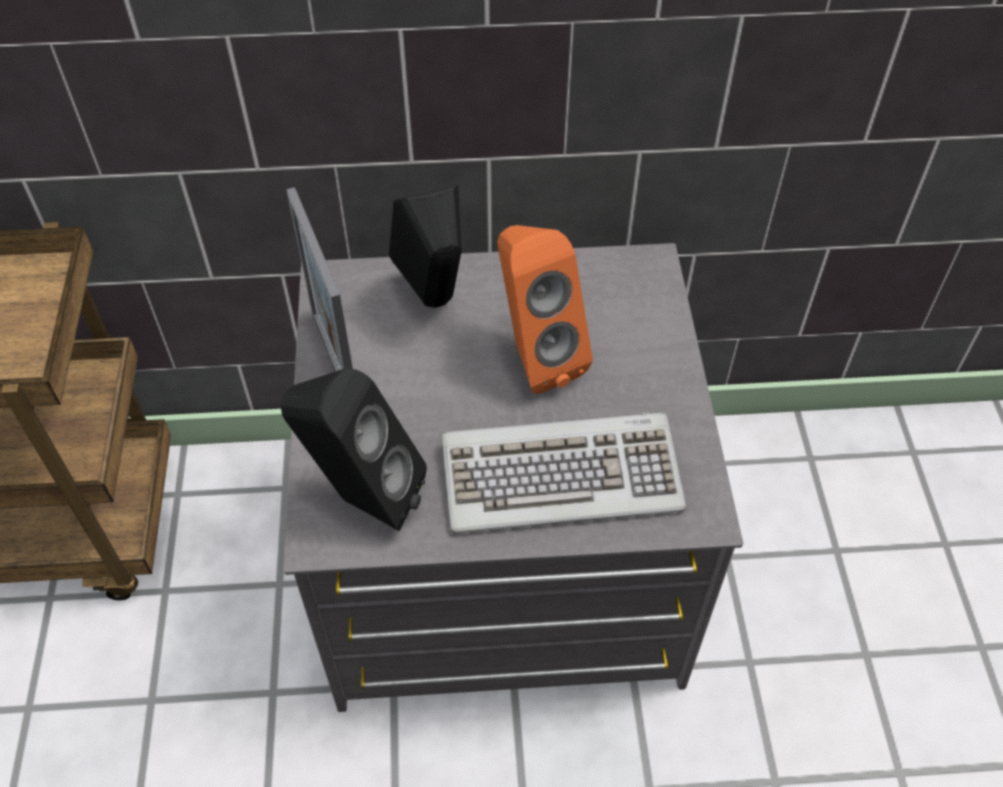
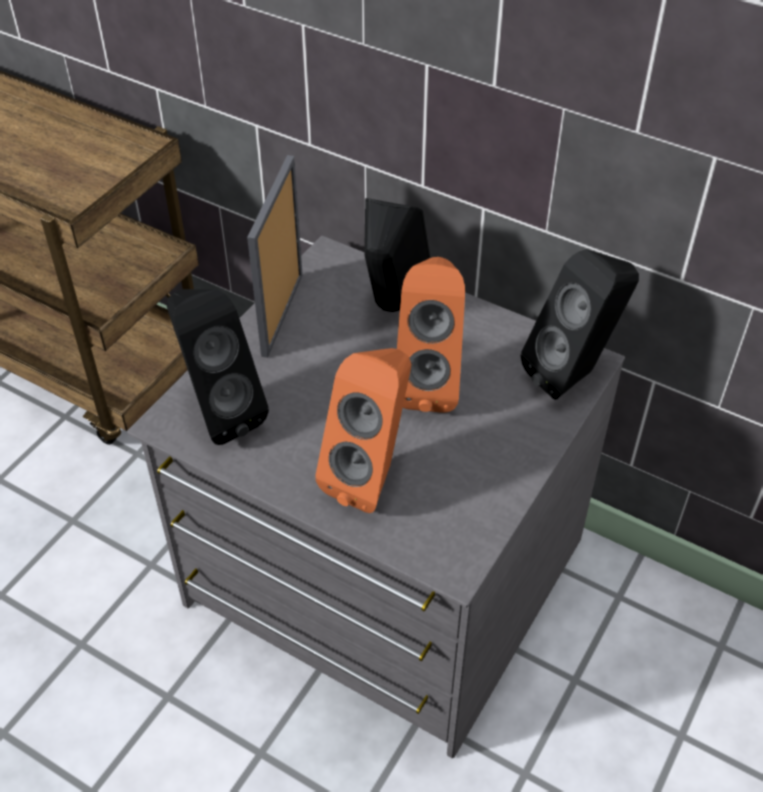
camera: 35 degrees right, 5 degrees down
keyboard [442,413,686,534] -> orange speaker [315,348,411,513]
none -> black speaker [521,249,639,400]

